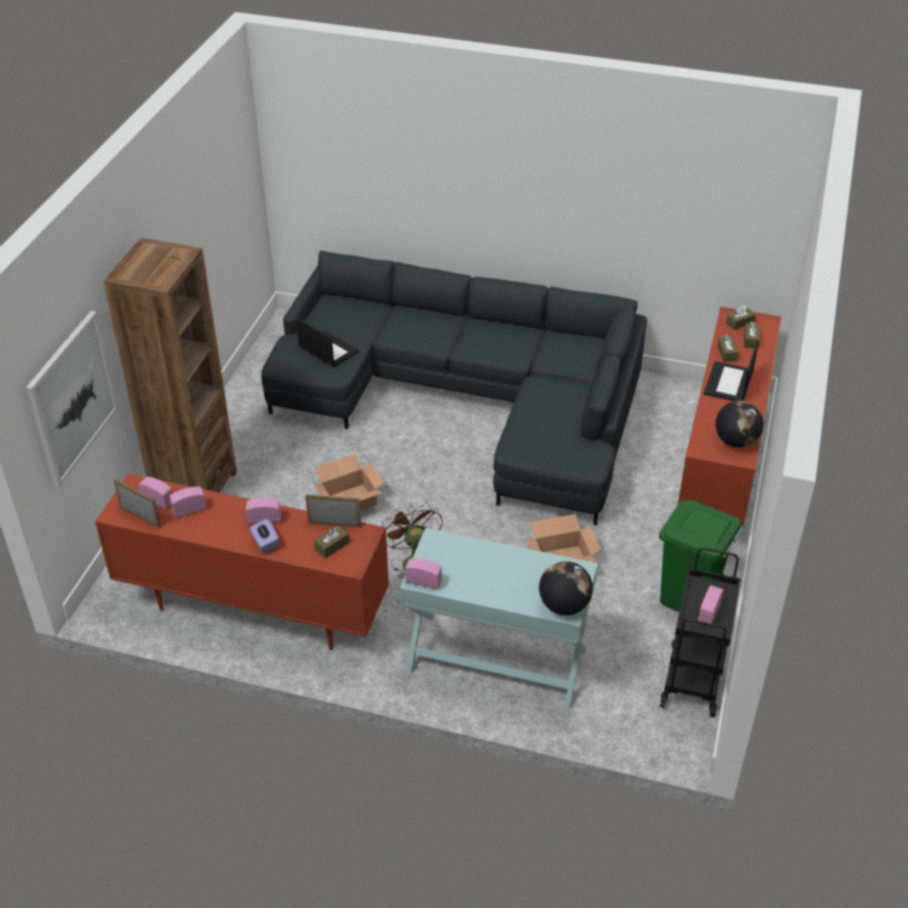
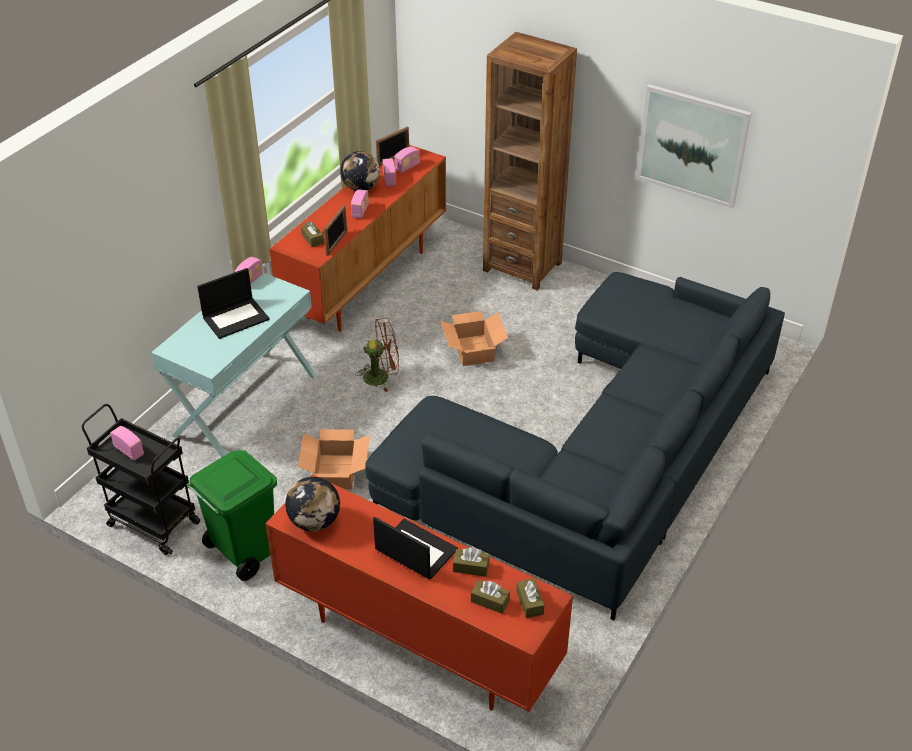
camera: 105 degrees right, 0 degrees up
picture [26,311,119,487] -> picture moved to [636,84,751,209]
purple tissue box [250,518,279,553] -> none
laptop [296,318,359,367] -> laptop moved to [197,268,270,339]
globe [539,561,593,615] -> globe moved to [340,151,380,191]

